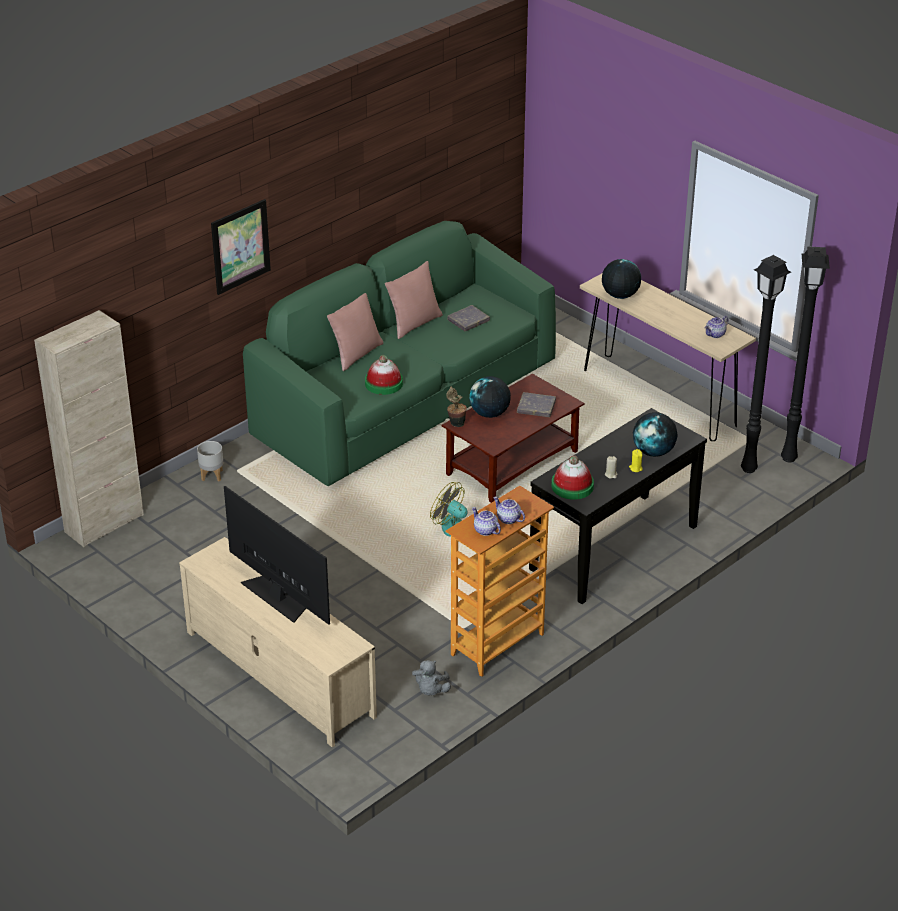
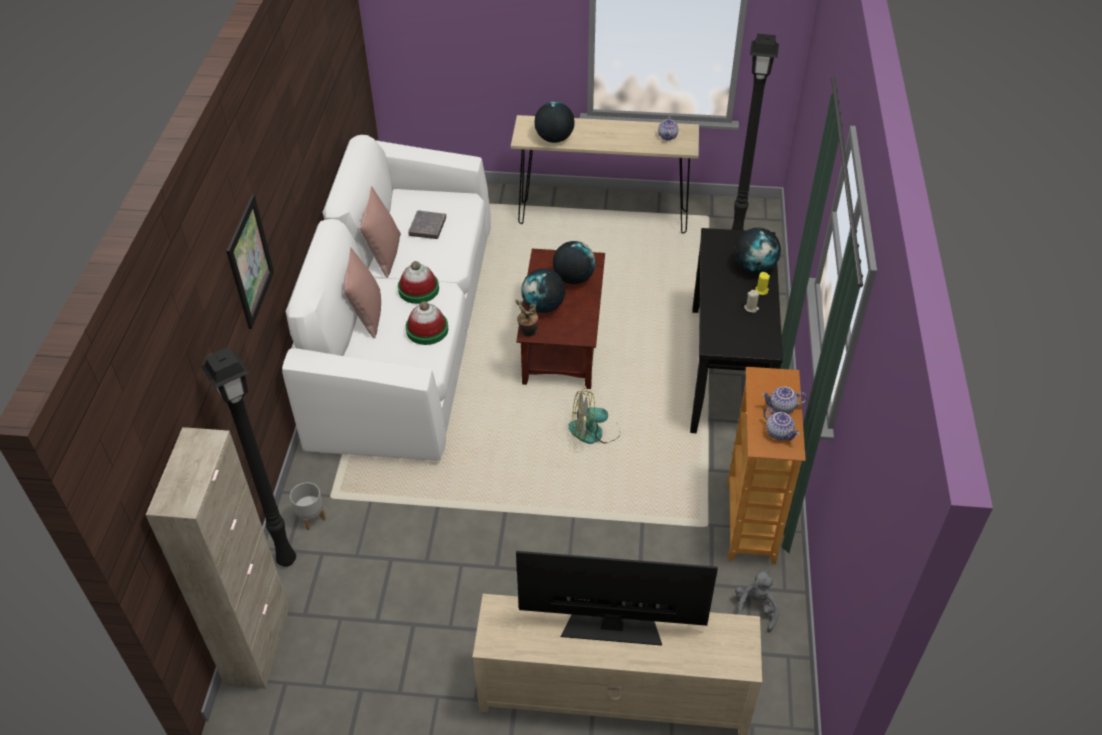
camera: 40 degrees left, 10 degrees up
green sofa [243,221,556,486] -> white sofa [282,135,491,461]
grey plush toy [412,660,451,695] -> grey plush toy turned 135 degrees counterclockwise [735,570,779,632]
teapot [472,507,501,536] -> teapot turned 135 degrees counterclockwise [763,407,800,440]
grey book [517,392,556,417] -> globe [553,241,596,284]
hat [552,455,594,500] -> hat moved to [398,261,439,304]
black floor lamp [781,246,830,462] -> black floor lamp moved to [201,346,296,567]

